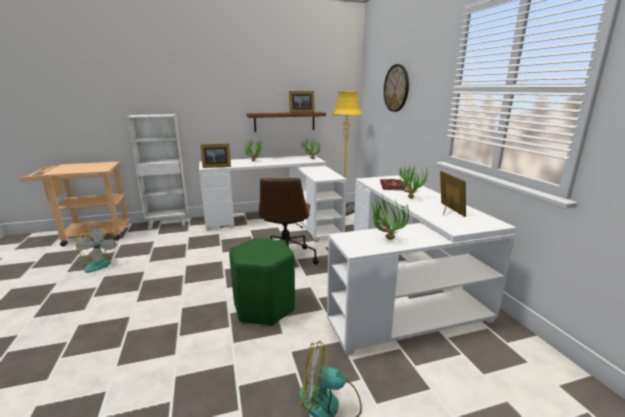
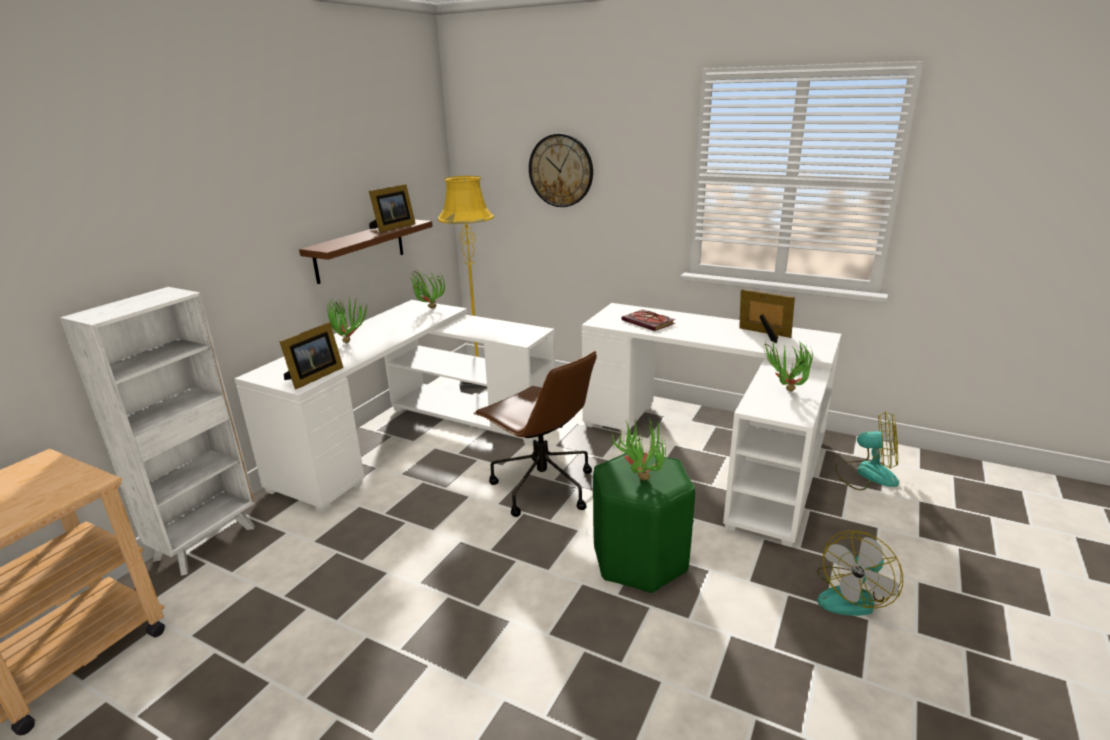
camera: 45 degrees left, 5 degrees up
fan [76,227,118,273] -> fan moved to [835,411,899,490]
potted plant [398,163,427,199] -> potted plant moved to [611,417,666,481]

